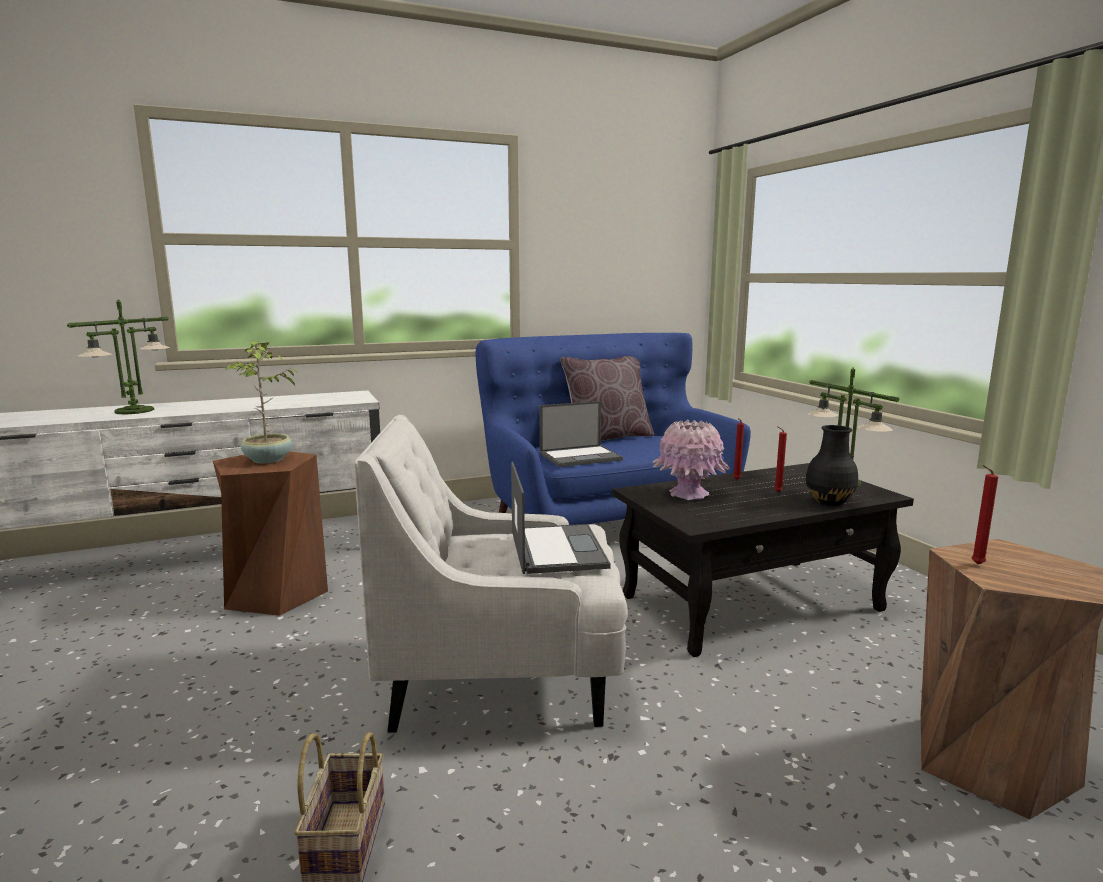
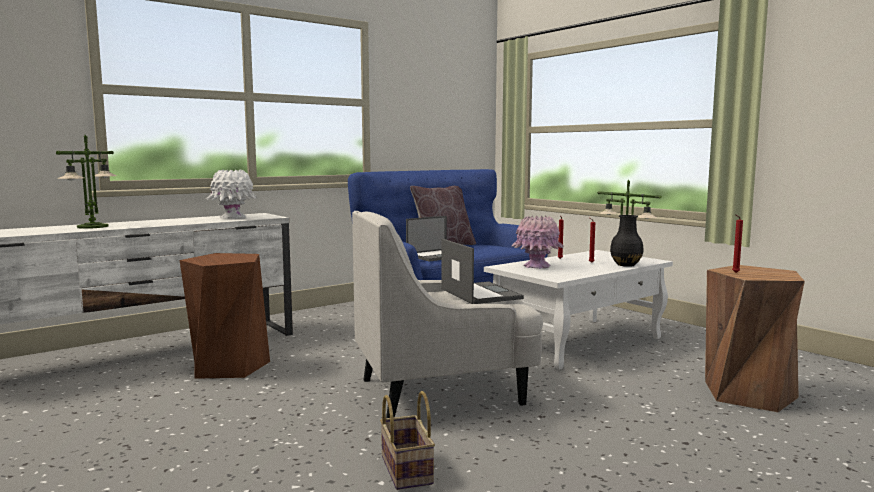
camera: 15 degrees left, 5 degrees down
potted plant [225,341,299,464] -> none
black coffee table [612,463,914,657] -> white coffee table [484,250,673,370]
none -> white vase [206,169,257,218]

